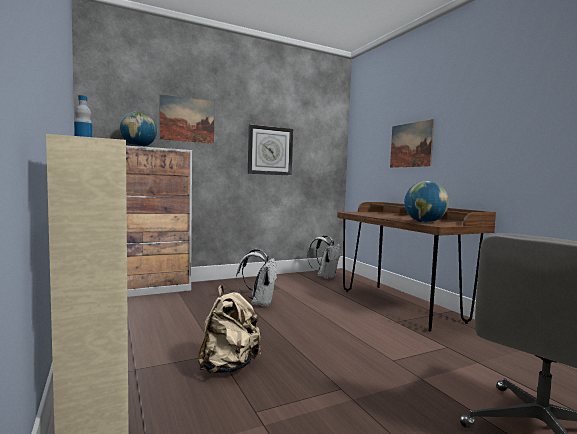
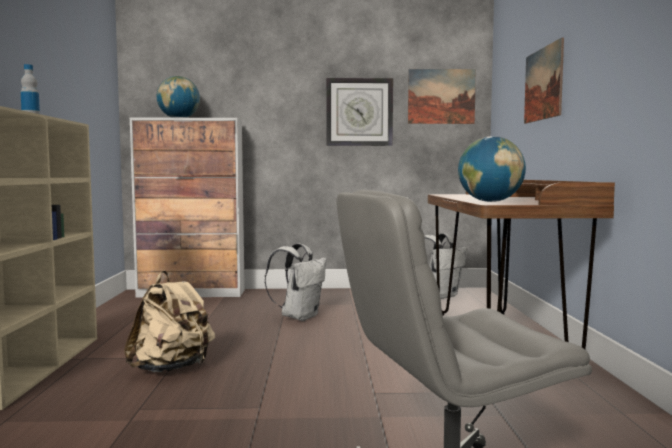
camera: 25 degrees right, 0 degrees up
picture [160,94,215,144] -> picture moved to [408,69,476,124]

